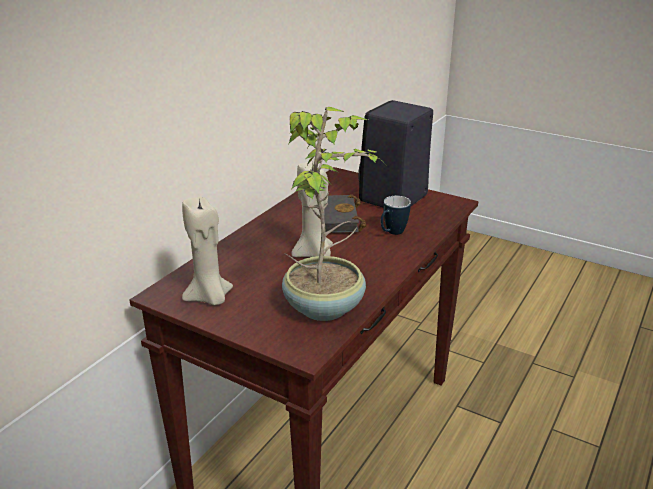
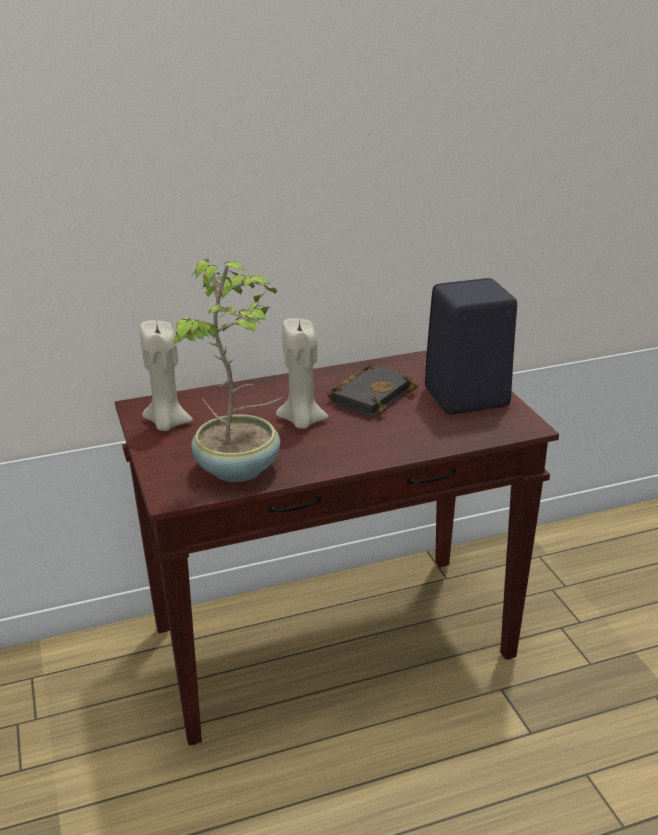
camera: 40 degrees right, 0 degrees up
mug [381,196,411,235] -> none

